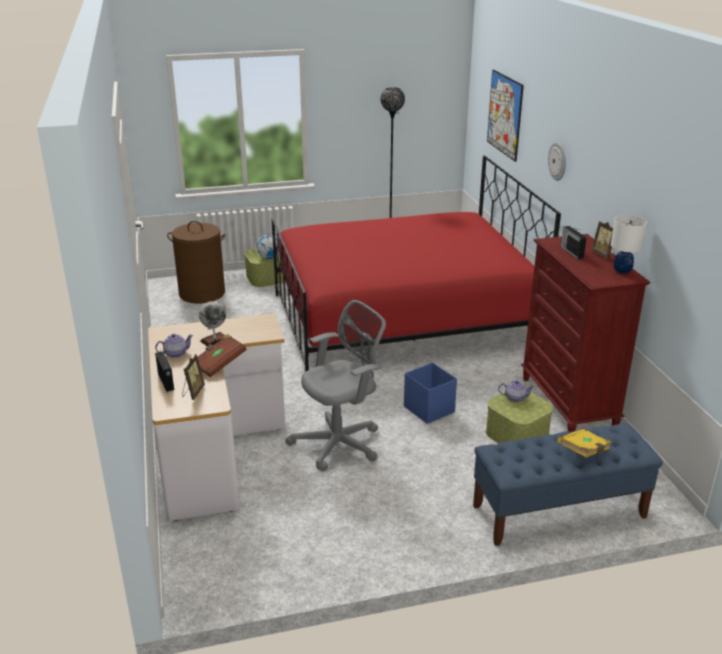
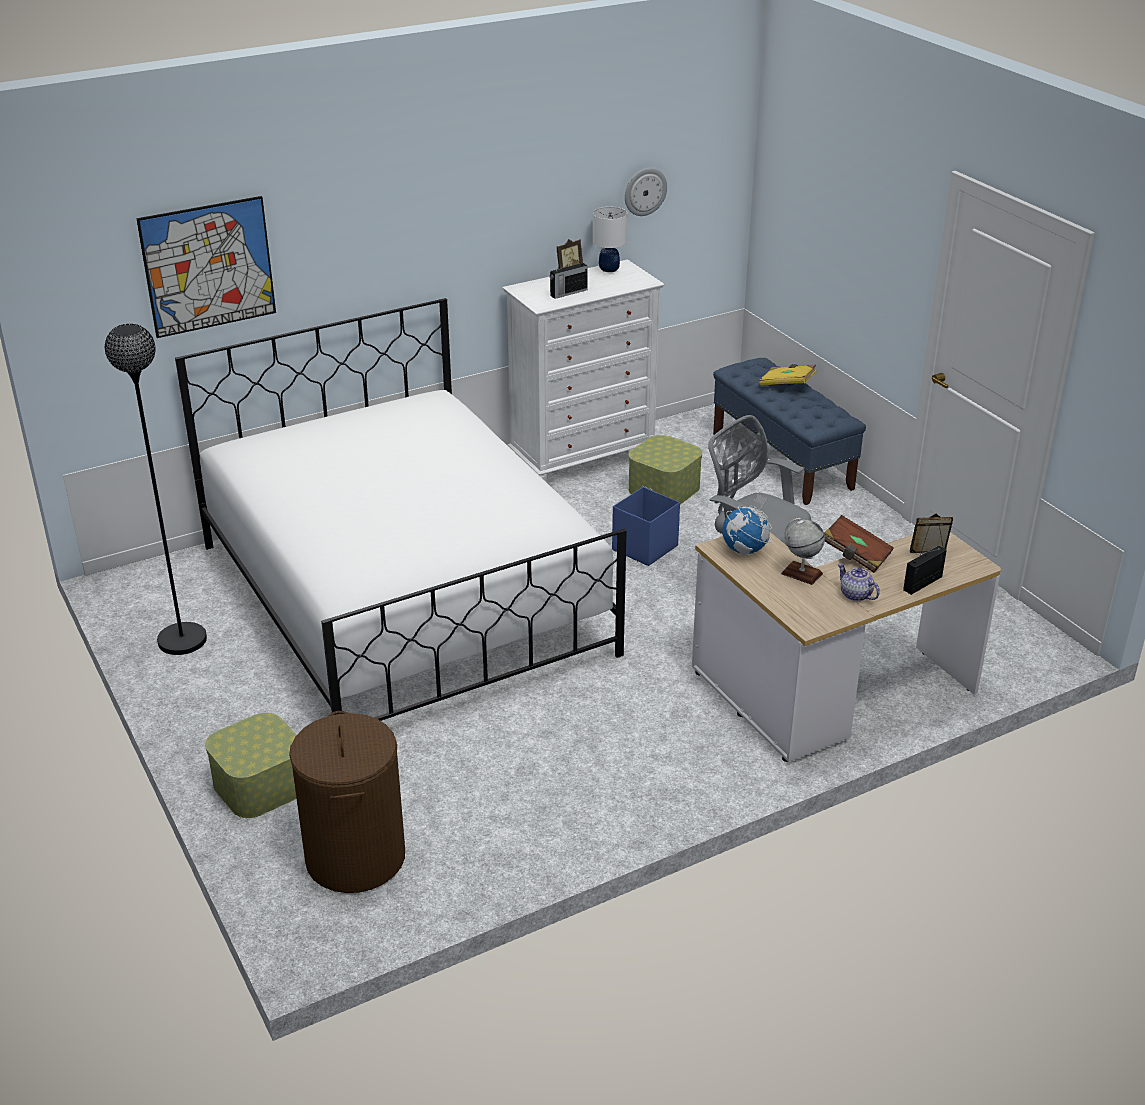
camera: 105 degrees left, 5 degrees up
globe [255,233,280,259] -> globe moved to [722,494,772,555]
red bed [271,156,561,372] -> white bed [175,298,627,721]
teapot [498,380,535,402] -> none
red dresser [521,234,650,432] -> white dresser [502,259,665,482]
wall clock [548,142,566,181] -> wall clock moved to [625,168,667,216]

